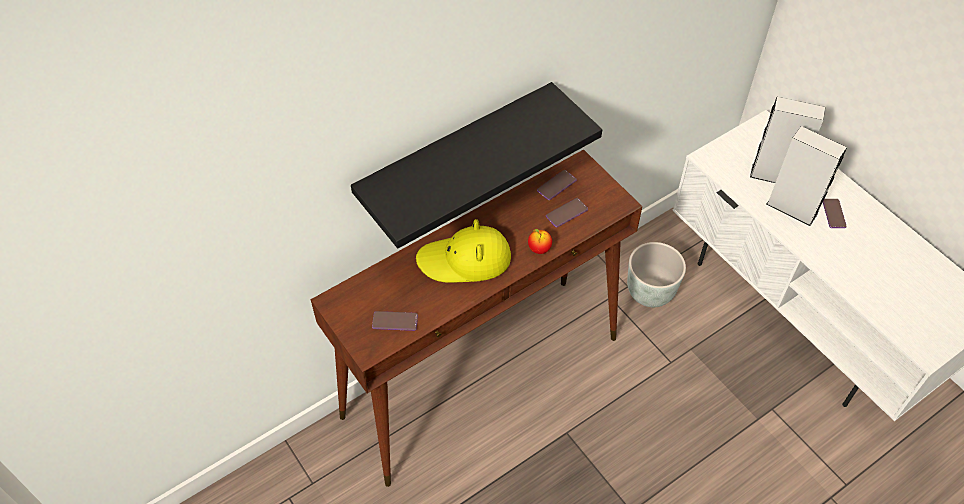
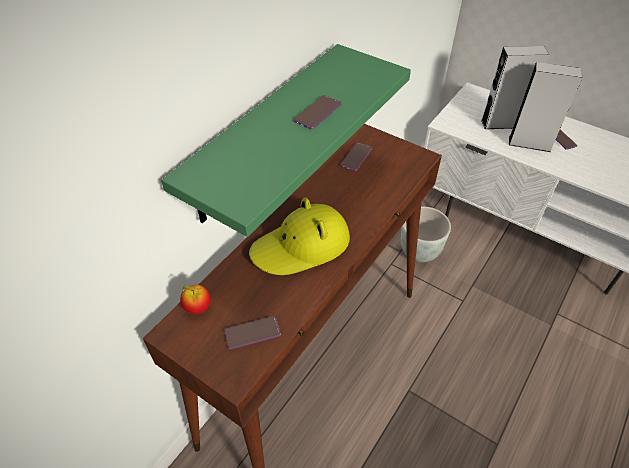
camera: 20 degrees left, 5 degrees down
black shelf [351,82,602,249] -> green shelf [161,44,411,237]
apple [528,229,552,254] -> apple moved to [180,285,211,315]
phone [546,198,588,227] -> phone moved to [294,95,341,129]

